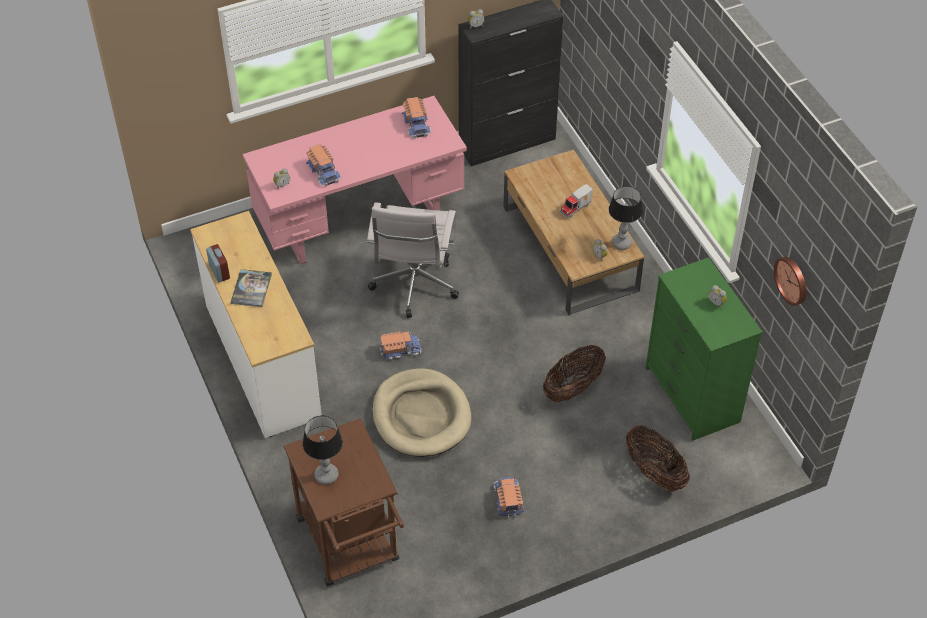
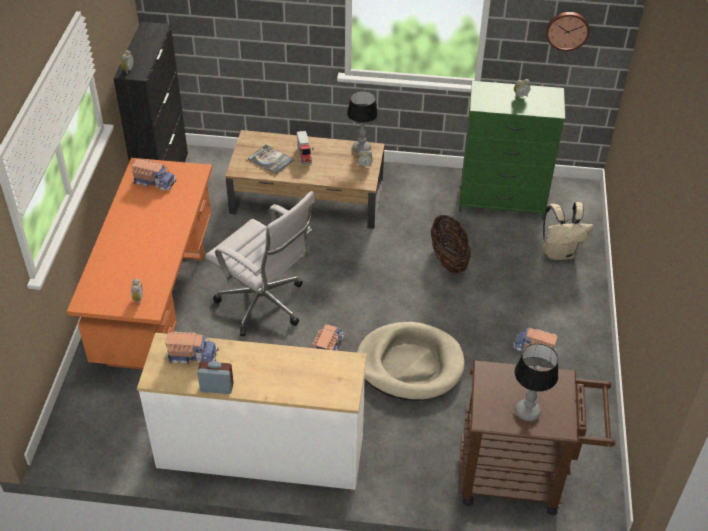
camera: 60 degrees left, 5 degrees down
book [230,269,272,307] -> book moved to [248,145,294,174]
pink desk [243,96,467,264] -> orange desk [67,158,212,370]
toy truck [306,144,341,187] -> toy truck moved to [165,332,218,364]
basket [626,425,690,492] -> beige backpack [543,202,593,260]

